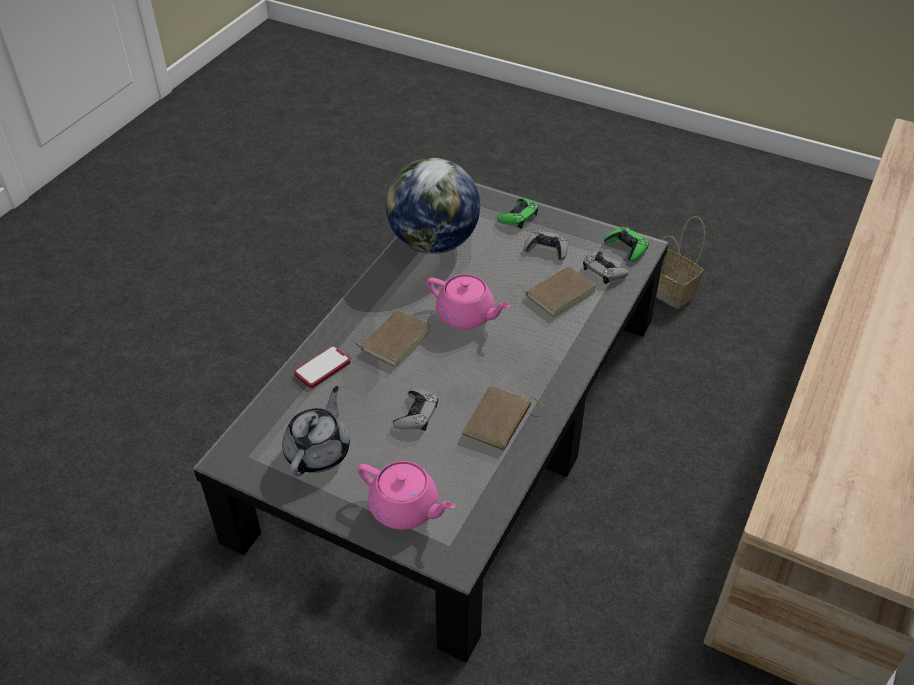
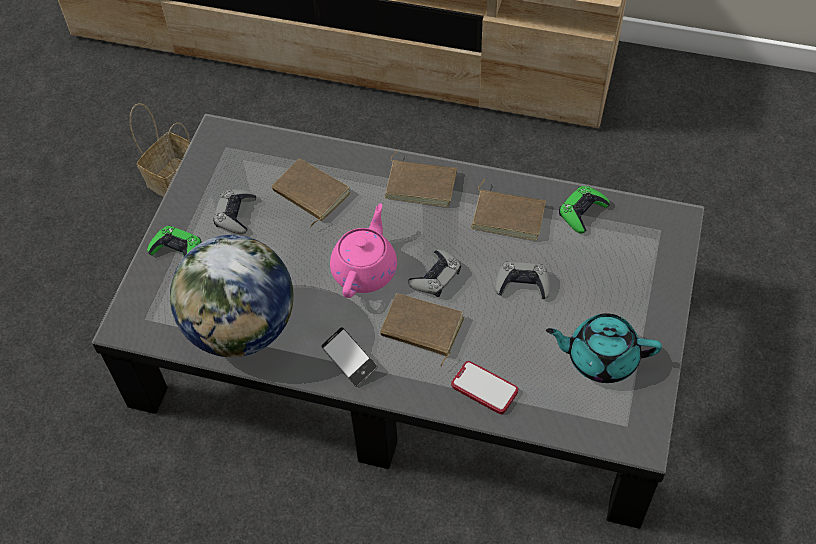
camera: 100 degrees left, 10 degrees up
grey teapot [282,386,350,476] -> turquoise teapot [546,313,662,383]
pink teapot [358,461,455,530] -> none
grey game controller [583,251,629,284] -> grey game controller moved to [408,249,461,297]
green game controller [604,227,649,262] -> green game controller moved to [559,186,610,233]
none -> phone [321,327,378,387]
none -> brown book [384,150,457,207]

